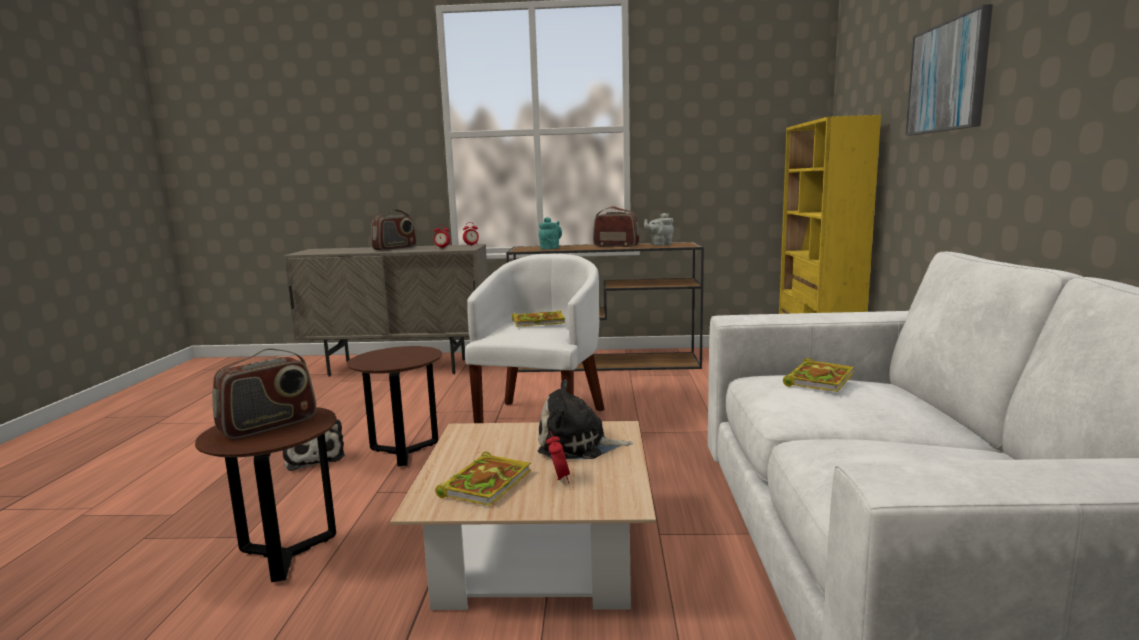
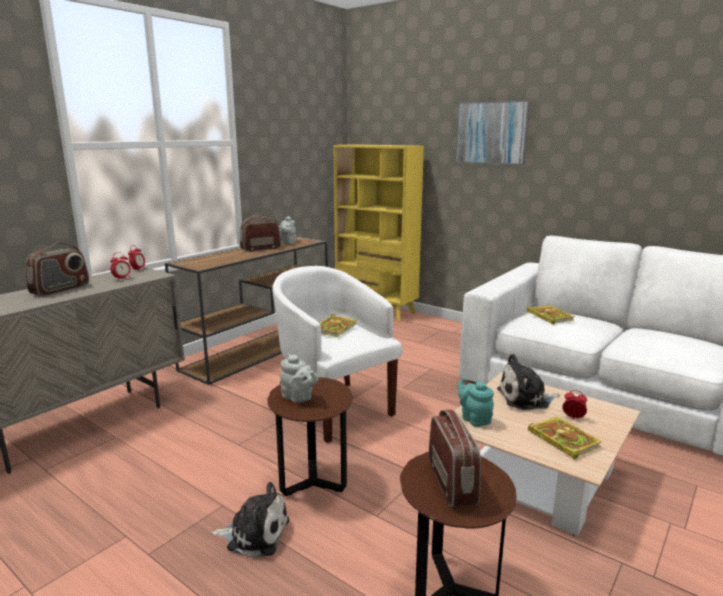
camera: 55 degrees left, 5 degrees up
radio [371,209,417,251] -> radio turned 45 degrees clockwise [25,242,89,296]
plush toy [538,380,633,459] -> plush toy turned 45 degrees clockwise [497,354,560,410]
turquoise teapot [539,217,562,249] -> turquoise teapot moved to [458,377,494,427]
none -> grey teapot [280,353,319,403]

